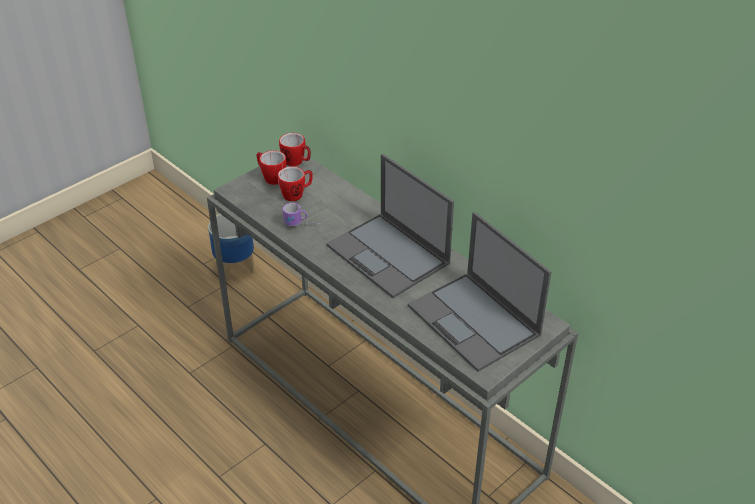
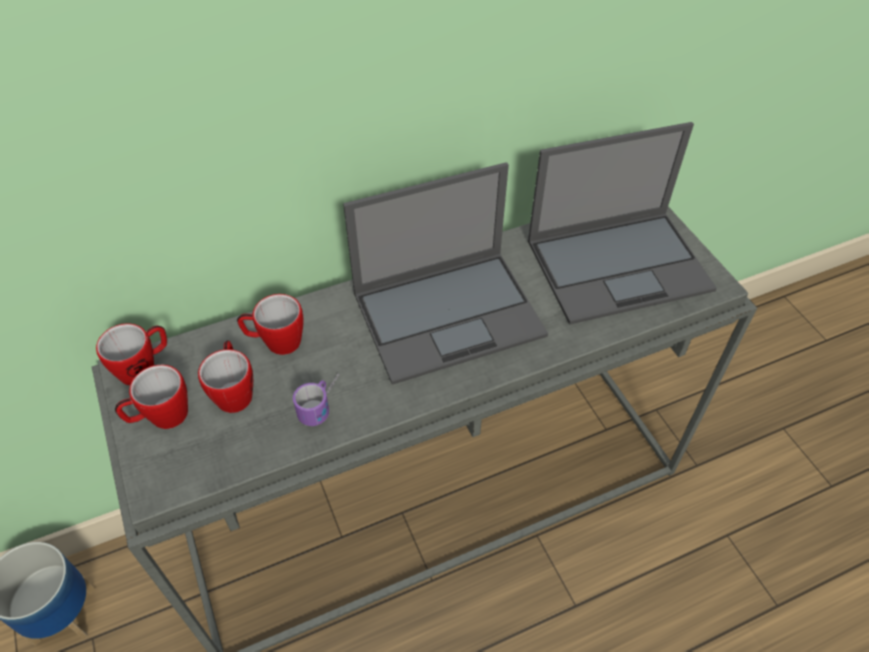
camera: 70 degrees left, 10 degrees up
none -> mug [237,294,303,355]

